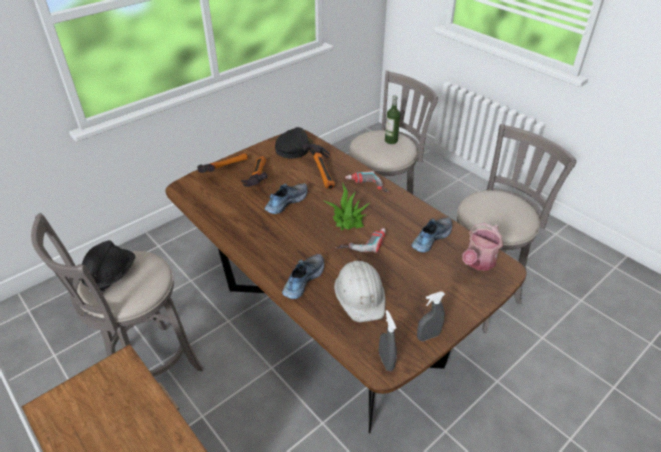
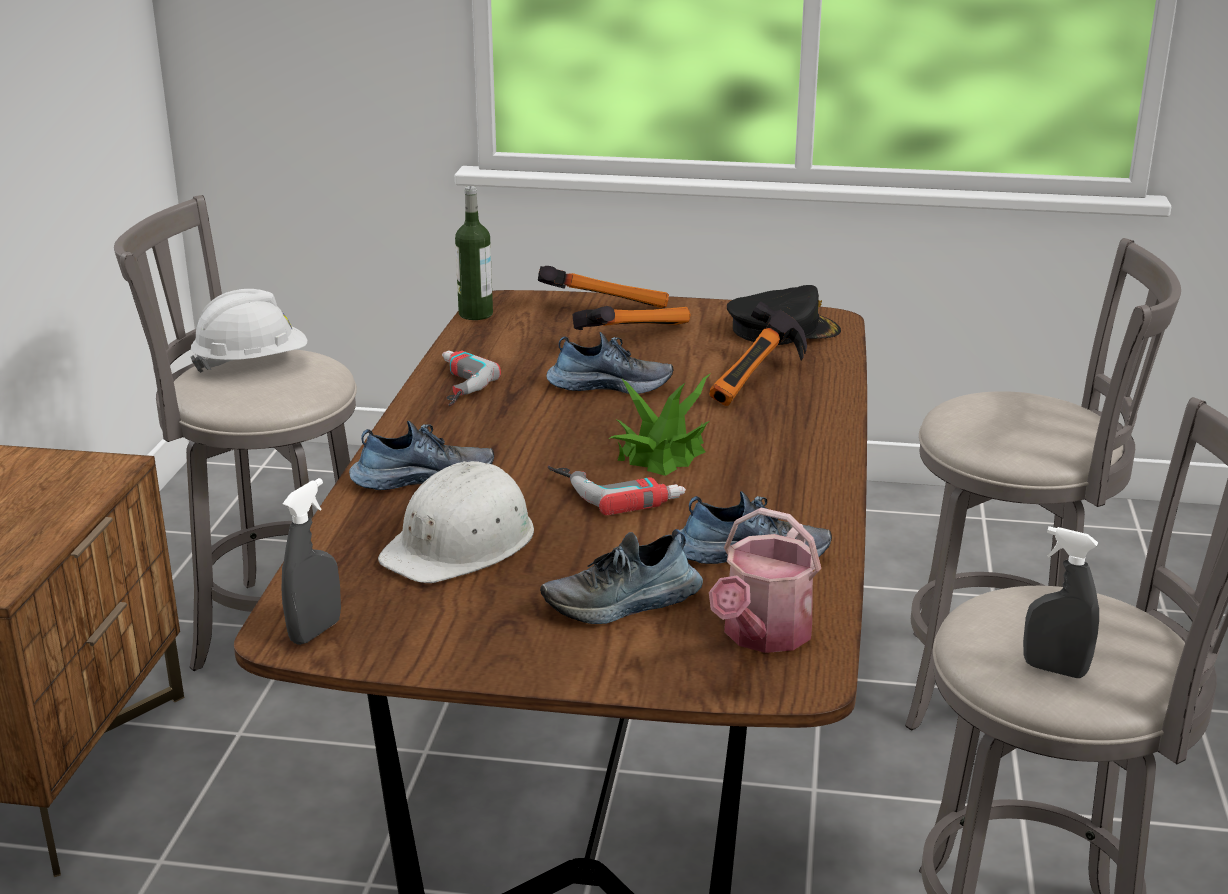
camera: 50 degrees right, 15 degrees down
black hard hat [81,240,135,293] -> white hard hat [190,289,307,373]
power drill [345,171,390,194] -> power drill moved to [442,350,501,406]
bottle [385,95,400,144] -> bottle moved to [455,186,493,320]
grey spray bottle [417,291,445,341] -> grey spray bottle moved to [1023,526,1099,678]
watering can [462,223,503,270] -> watering can turned 60 degrees counterclockwise [709,508,821,653]
none -> shoe [540,529,703,624]

